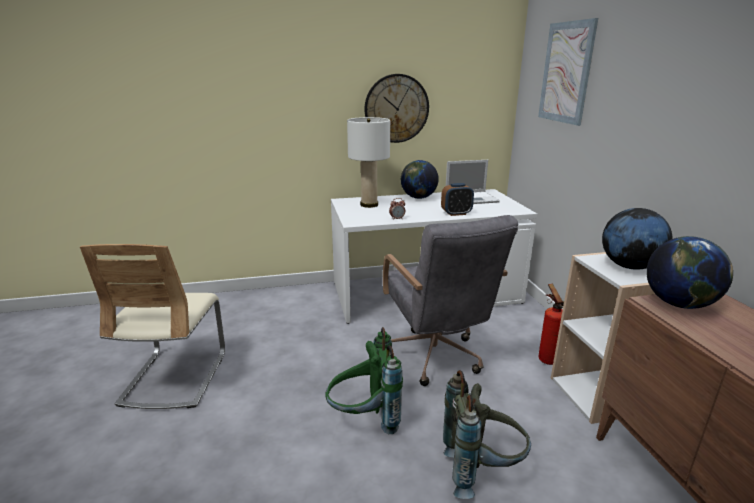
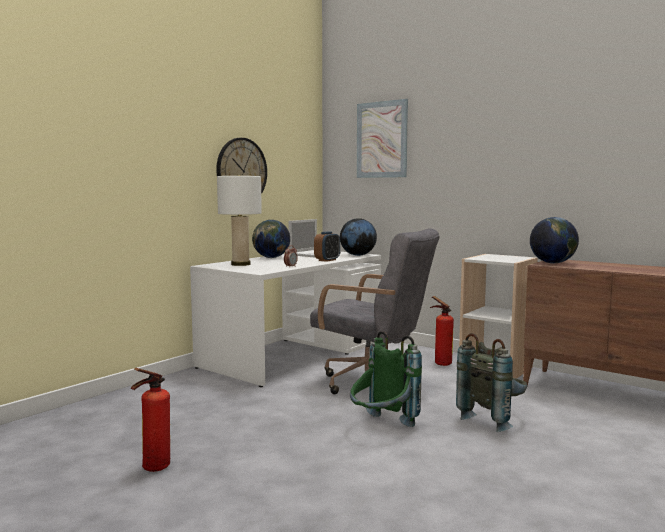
camera: 40 degrees left, 15 degrees down
beige chair [80,244,225,409] -> fire extinguisher [131,368,170,472]
globe [602,208,672,270] -> globe moved to [340,218,377,256]

